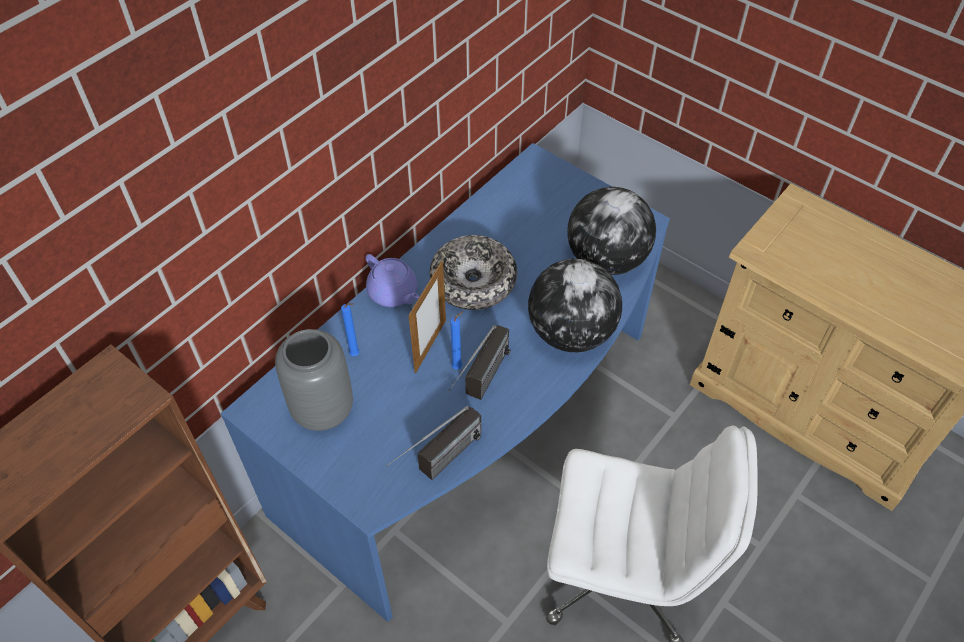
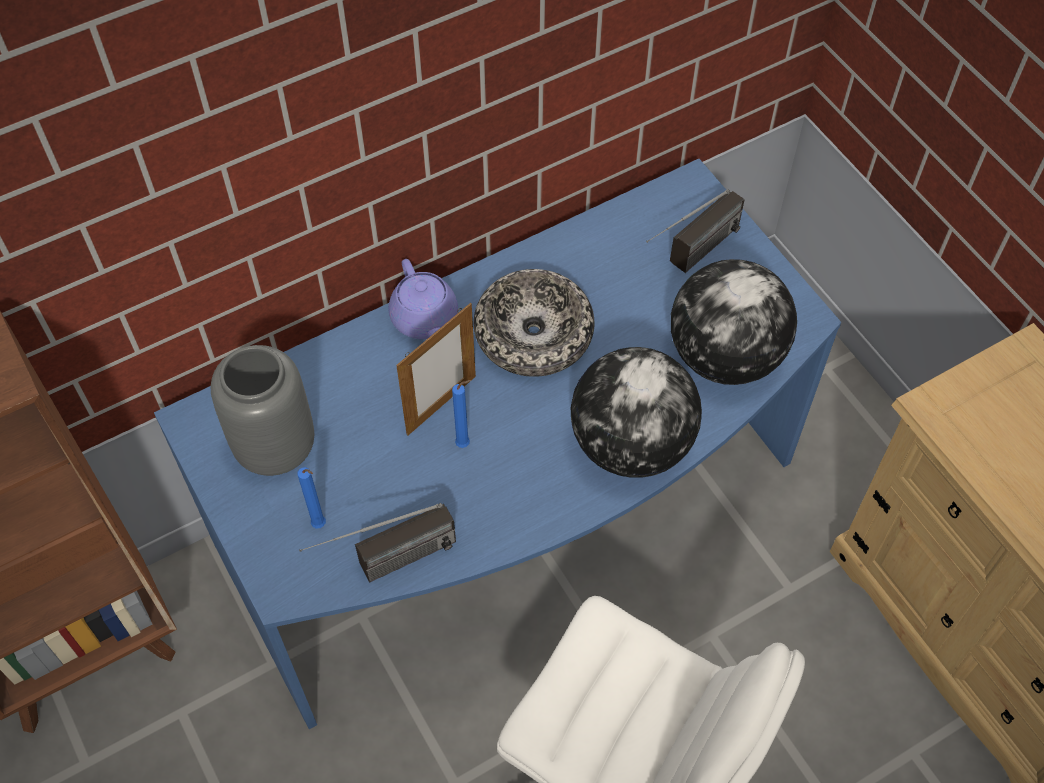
camera: 20 degrees right, 5 degrees up
blue candle [341,303,360,356] -> blue candle moved to [298,467,326,529]
radio [449,325,511,400] -> radio moved to [646,189,745,273]

